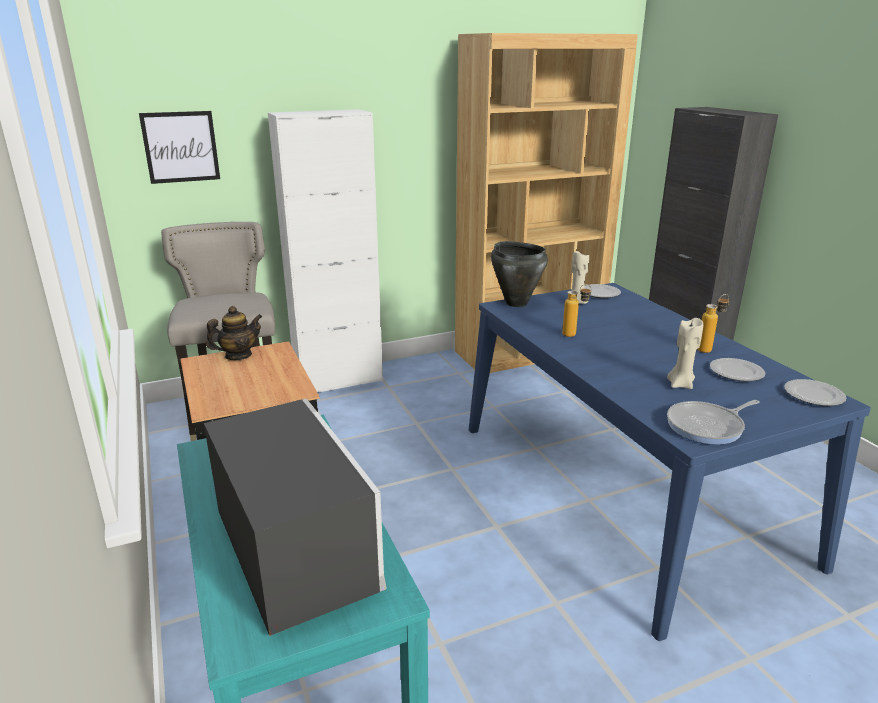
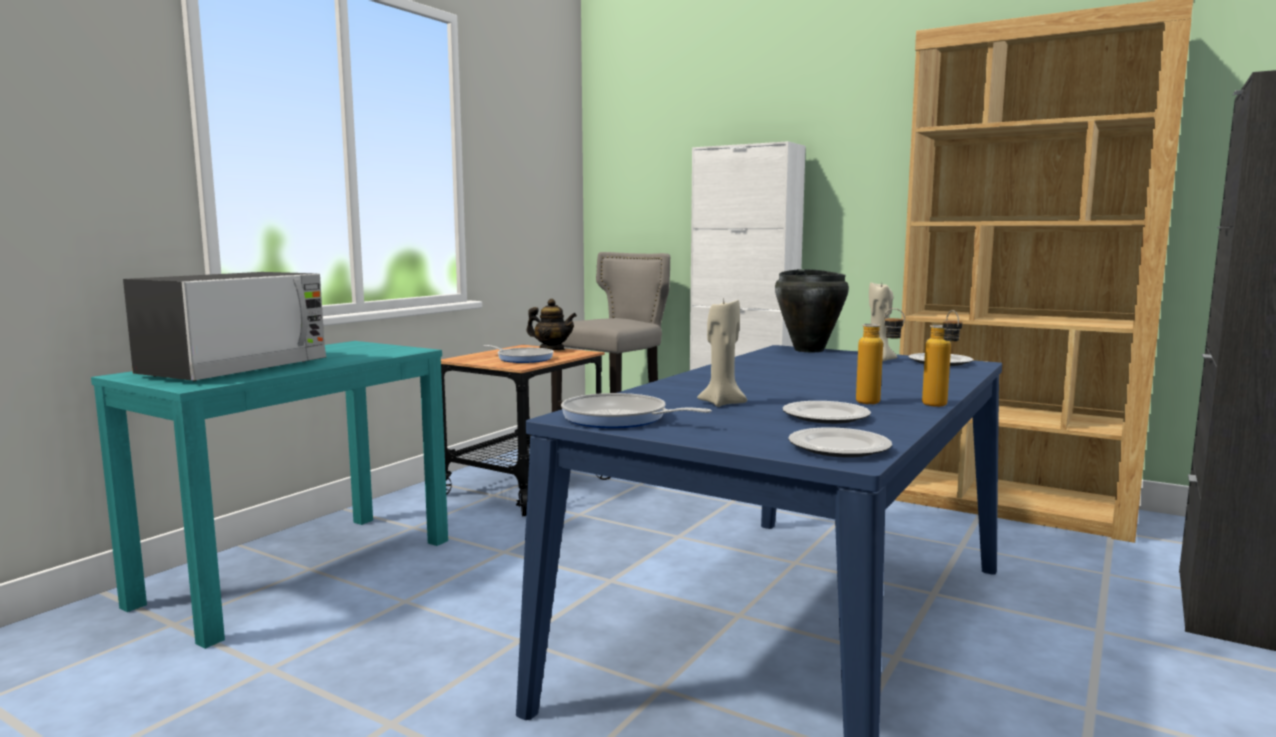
camera: 55 degrees right, 15 degrees down
picture [139,111,220,184] -> none
bottle [562,284,592,337] -> bottle moved to [922,310,962,407]
none -> frying pan [483,345,553,363]

